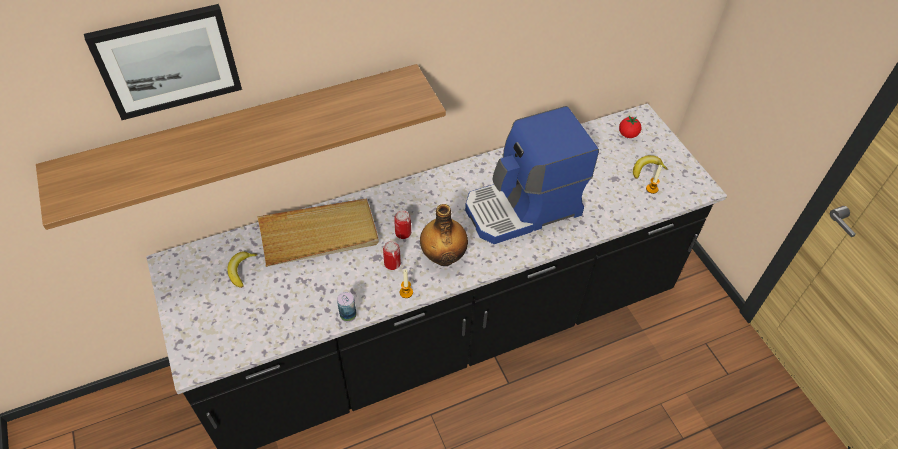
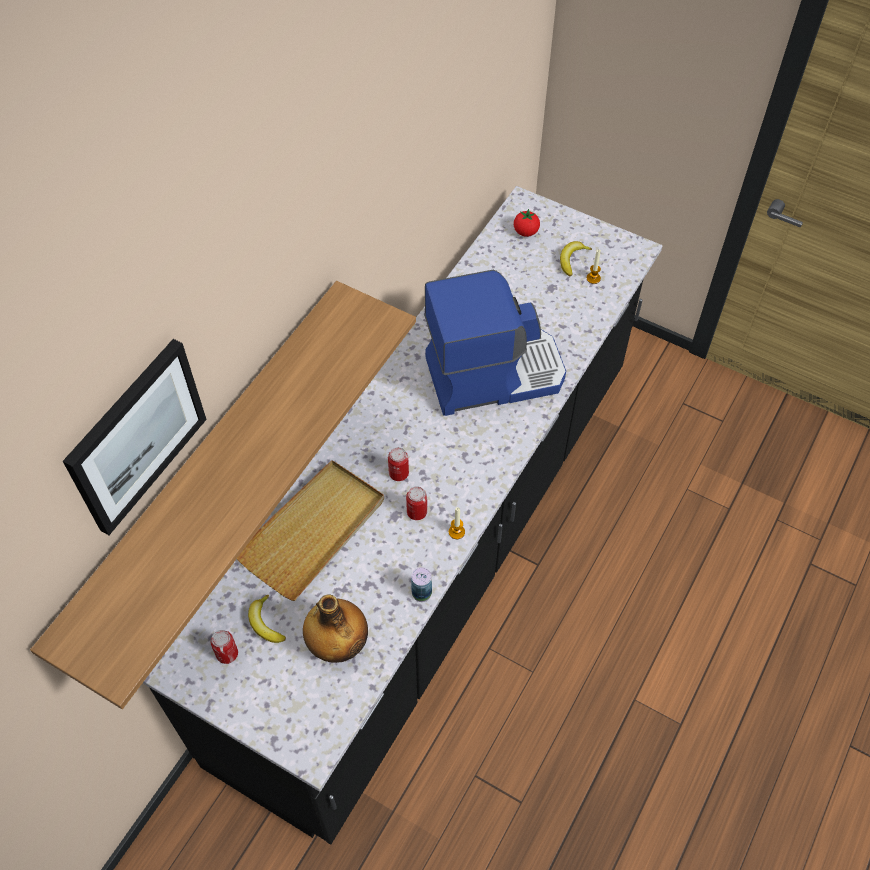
camera: 35 degrees left, 5 degrees up
bottle [420,204,468,266] -> bottle moved to [303,595,368,663]
coffee machine [465,106,599,244] -> coffee machine turned 135 degrees counterclockwise [424,269,566,416]
none -> can [211,630,238,664]

